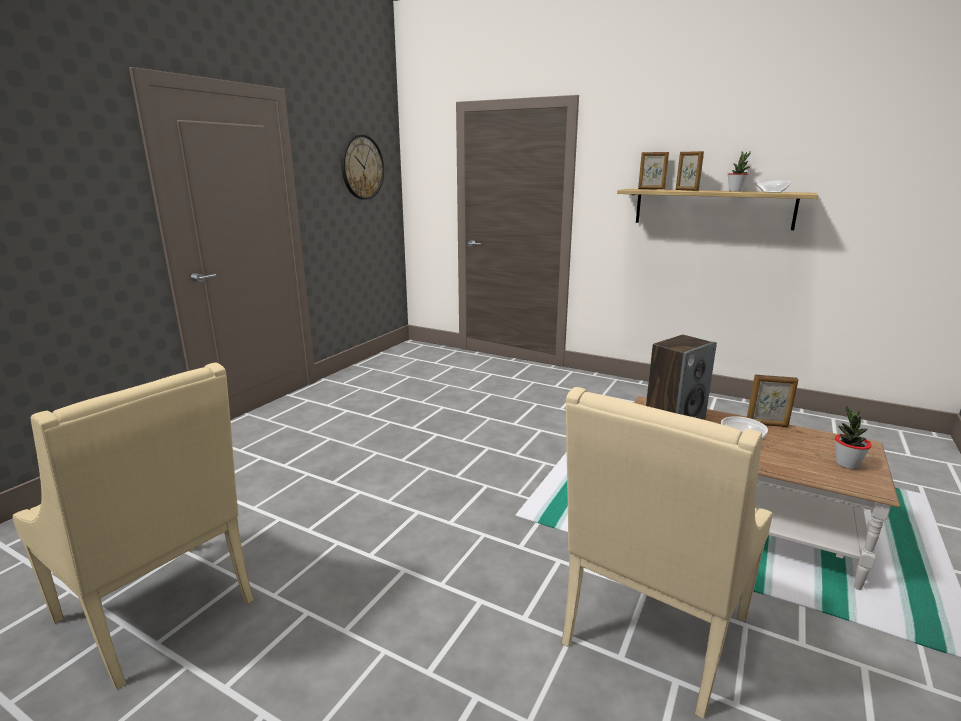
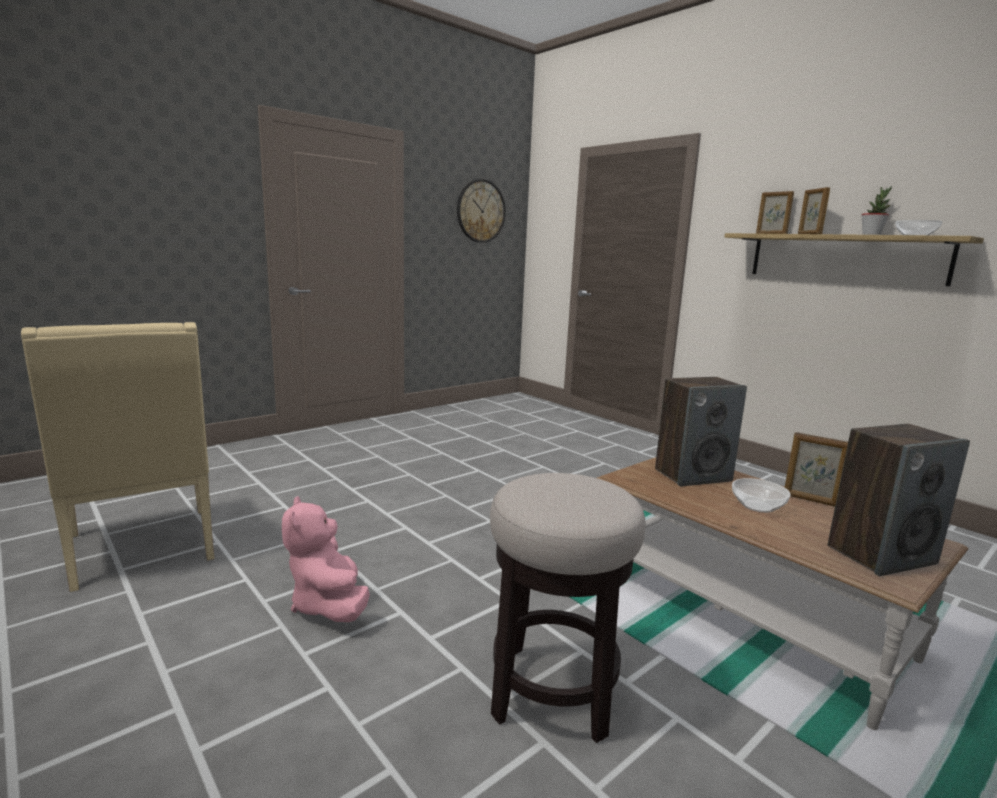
camera: 20 degrees right, 5 degrees down
beige armchair [561,387,772,720] -> stool [490,473,646,743]
potted plant [835,405,872,469] -> speaker [828,424,970,576]
none -> pink plush toy [282,496,370,622]

